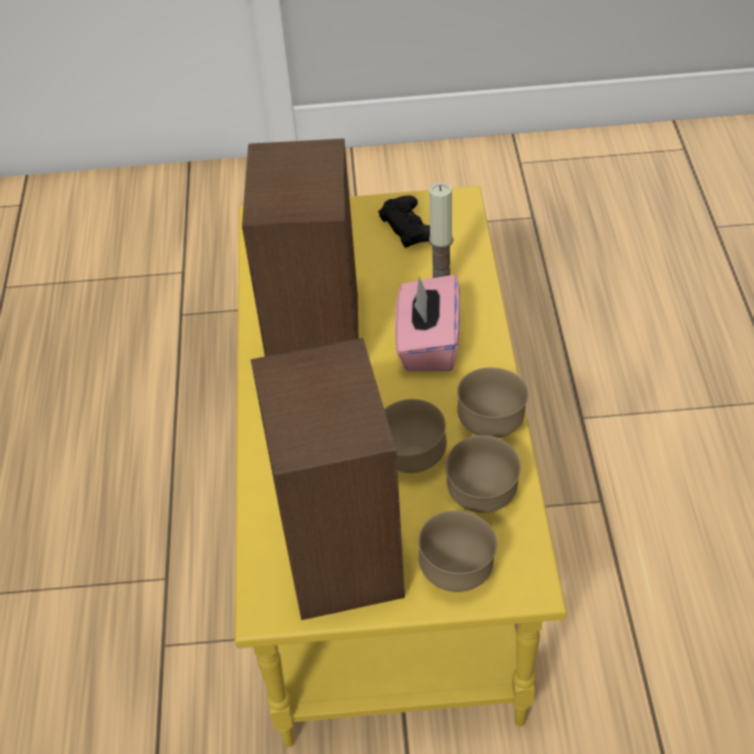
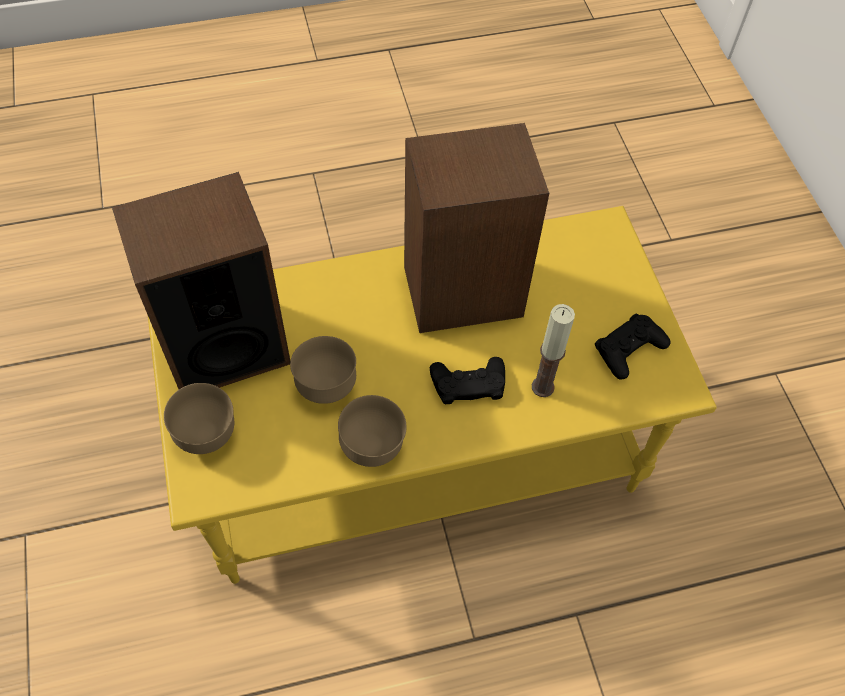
camera: 75 degrees right, 10 degrees up
pink tissue box [395,274,460,371] -> black game controller [430,357,505,404]
brown bowl [445,435,521,513] -> none

